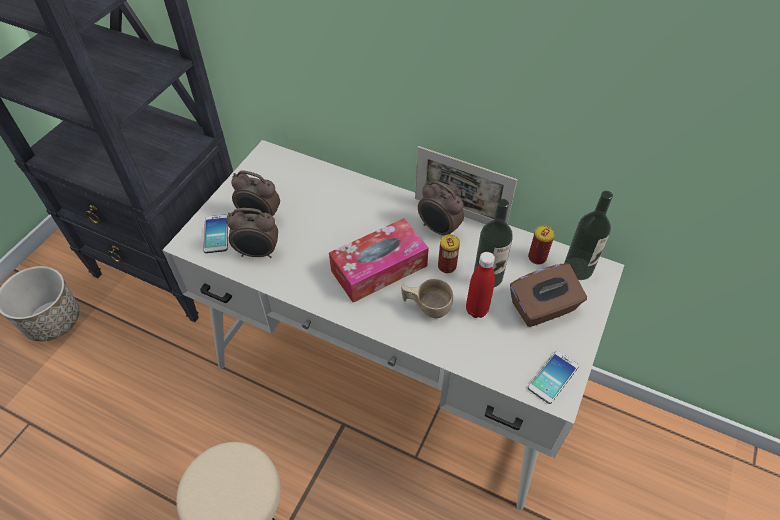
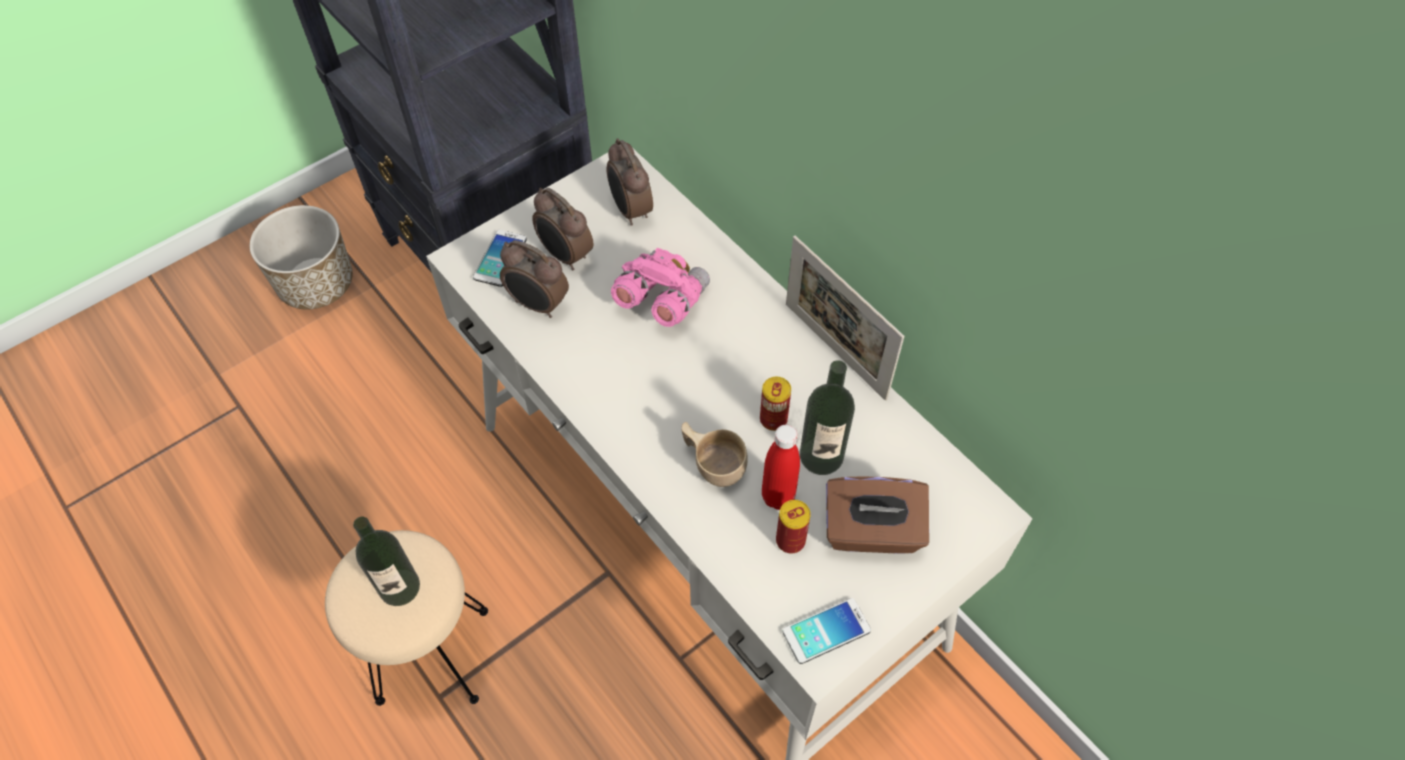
camera: 25 degrees right, 5 degrees up
tissue box [329,218,429,303] -> none
alarm clock [418,181,464,235] -> alarm clock moved to [607,139,653,226]
can [528,226,555,265] -> can moved to [776,500,811,553]
bottle [564,191,613,280] -> bottle moved to [353,517,420,606]
none -> pink binoculars [611,247,710,327]

